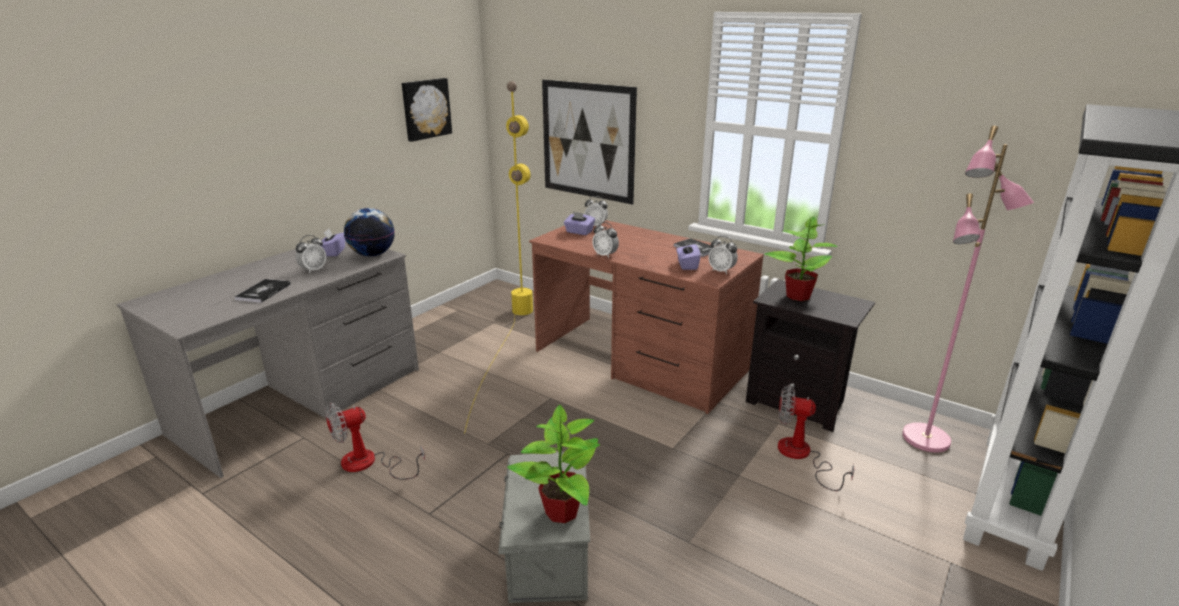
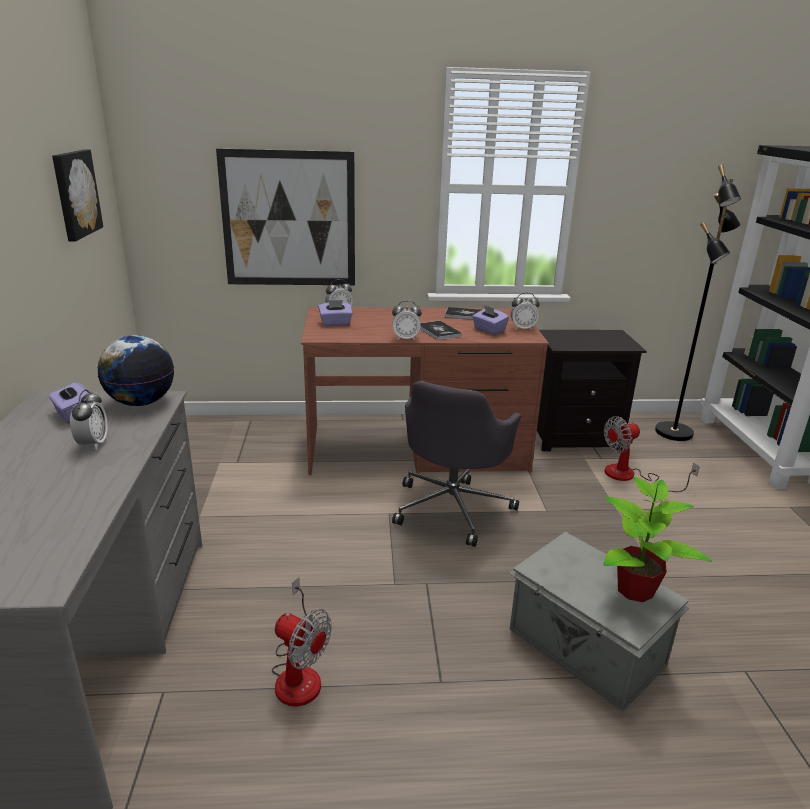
camera: 40 degrees left, 0 degrees up
book [235,279,291,303] -> book moved to [420,321,462,340]
fan [325,403,425,480] -> fan turned 75 degrees counterclockwise [272,577,332,706]
yellow floor lamp [464,81,533,434] -> none
potted plant [764,216,838,301] -> none
pink floor lamp [902,126,1034,453] -> black floor lamp [655,164,741,441]
none -> grey office chair [392,381,522,547]

